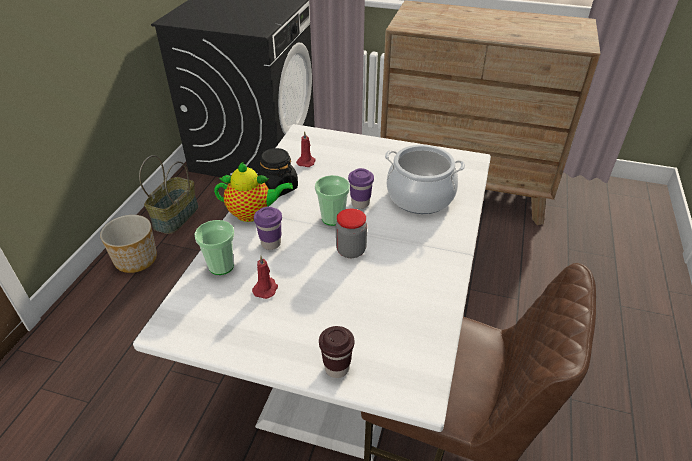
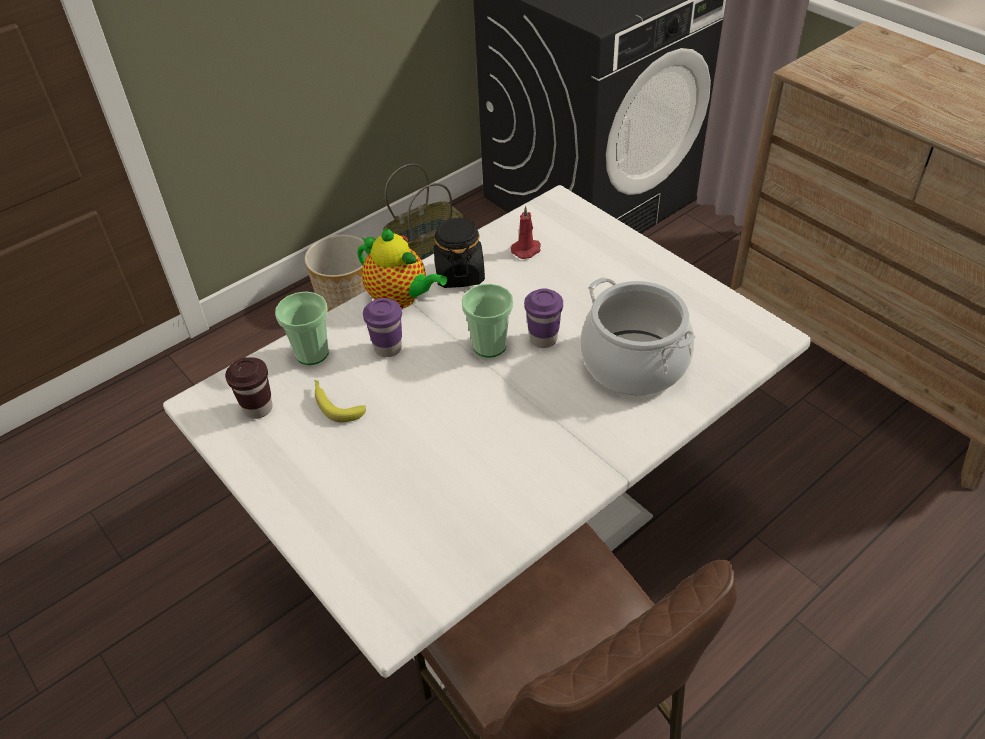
camera: 35 degrees right, 5 degrees up
red candle [252,256,278,299] -> banana [314,380,366,422]
brown cup [319,326,354,378] -> brown cup moved to [225,357,273,419]
jar [336,209,367,258] -> none

